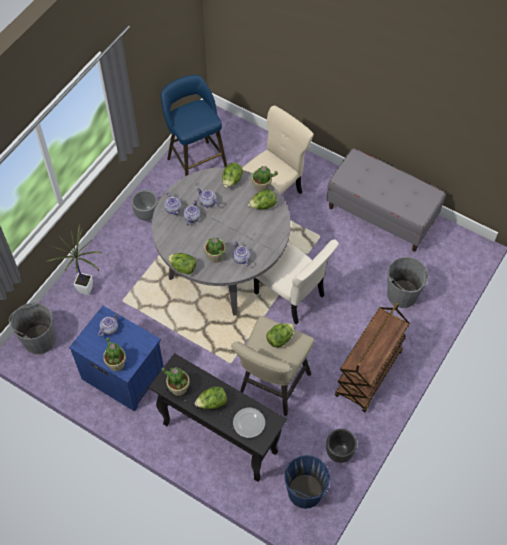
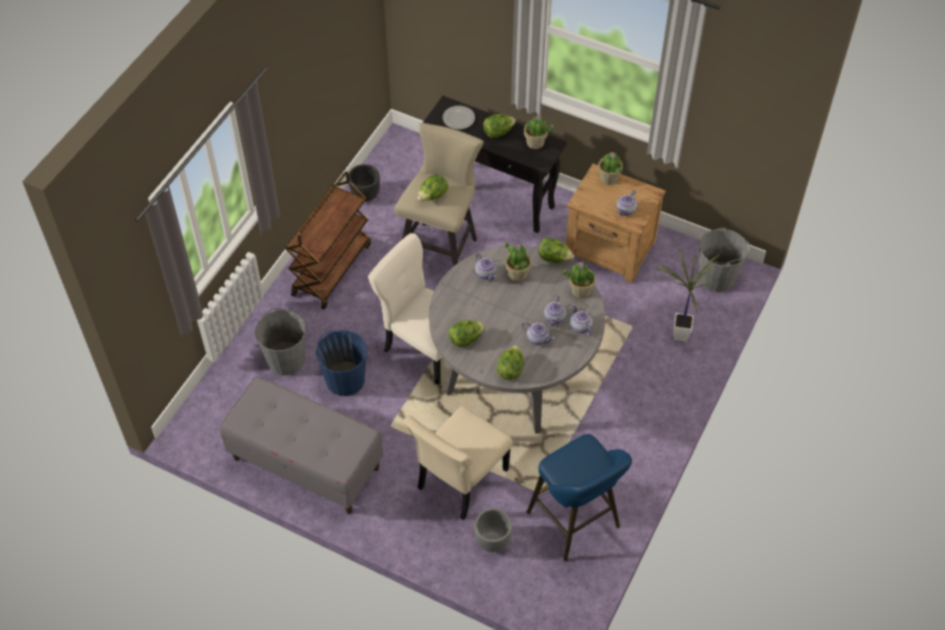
camera: 175 degrees right, 5 degrees down
blue nightstand [69,306,164,412] -> brown nightstand [566,164,666,283]
grey planter [131,190,158,221] -> grey planter moved to [475,508,512,552]
potted plant [251,166,278,192] -> potted plant moved to [563,262,596,298]
blue bucket [284,455,330,509] -> blue bucket moved to [316,330,367,396]

